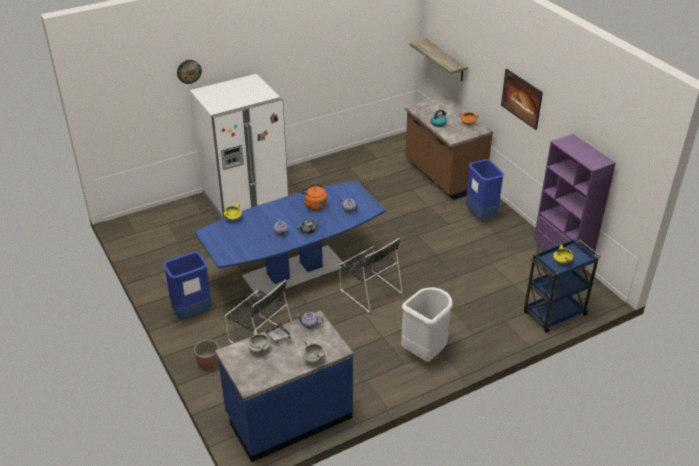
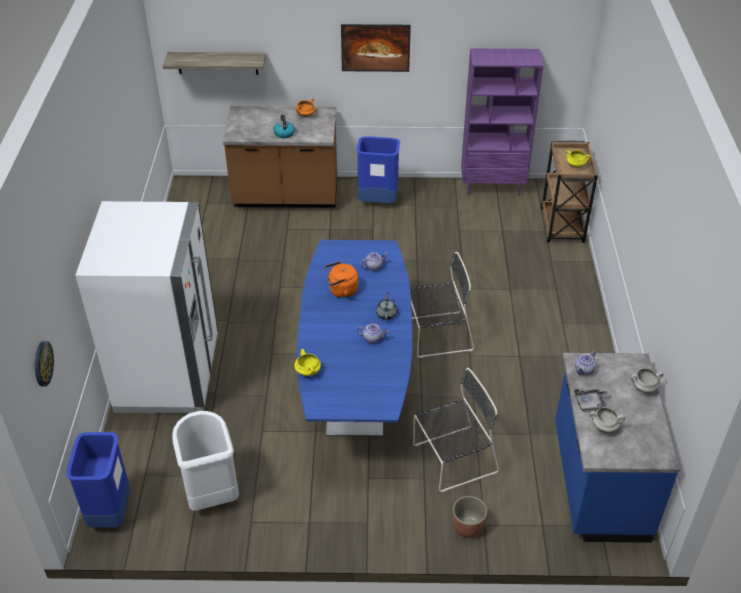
camera: 60 degrees left, 5 degrees up
blue trash can [163,252,212,319] -> blue trash can moved to [66,432,130,528]
wall clock [177,60,202,84] -> wall clock moved to [35,341,54,386]
white trash can [401,287,453,362] -> white trash can moved to [172,411,239,511]
blue cart [524,239,601,333] -> brown cart [541,140,598,243]

